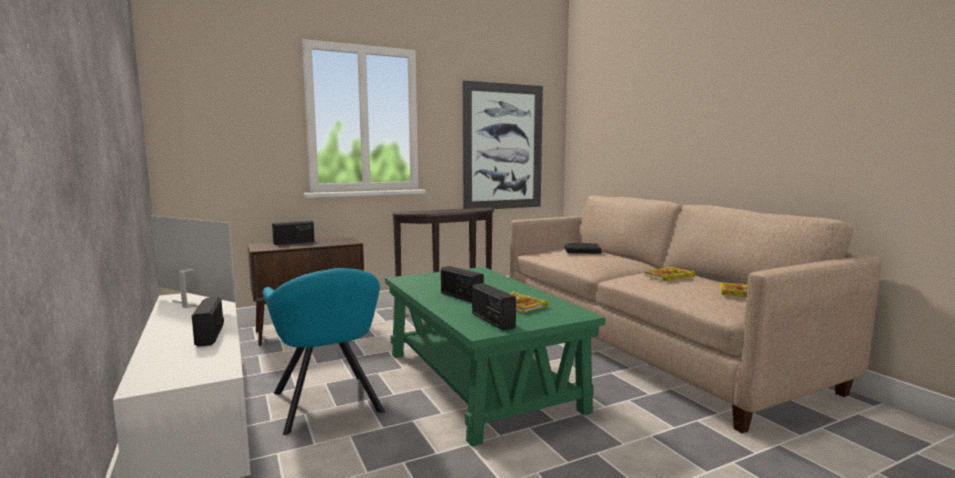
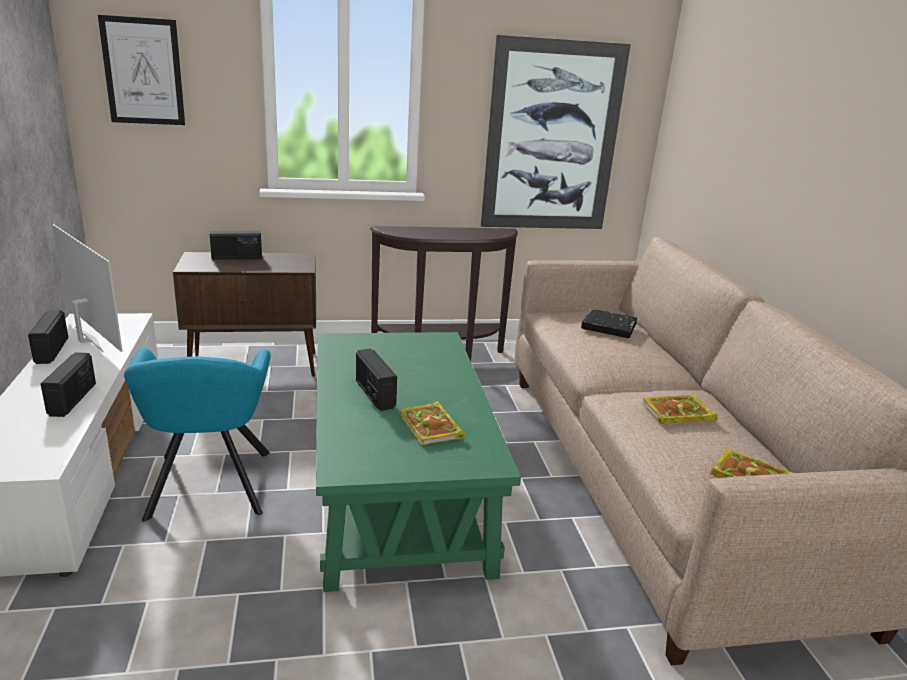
camera: 15 degrees right, 15 degrees up
radio [472,283,516,331] -> radio moved to [28,310,69,364]
none -> picture [98,15,185,125]

